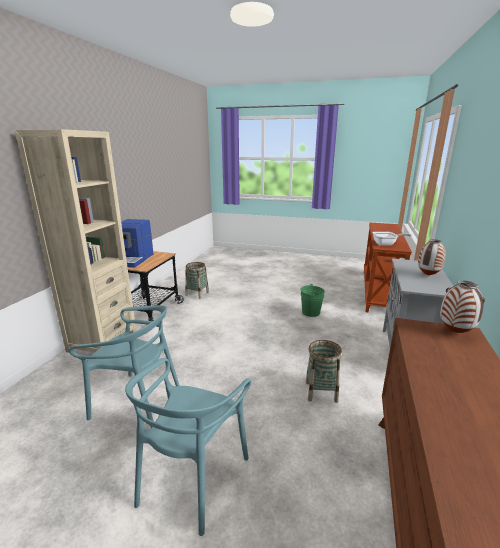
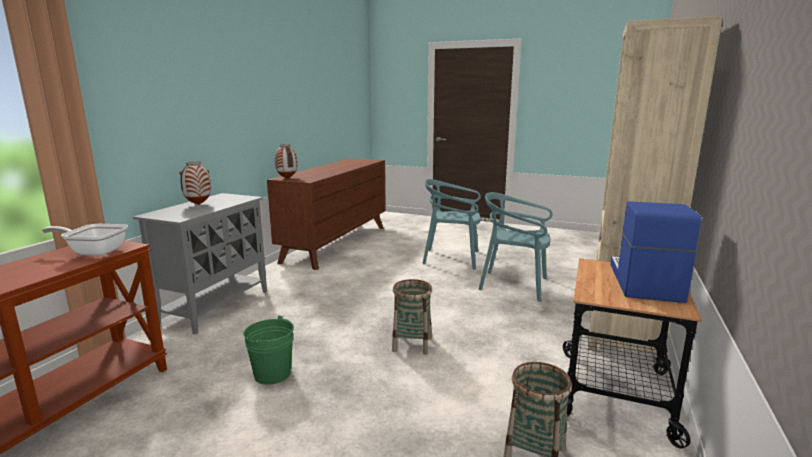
camera: 175 degrees left, 5 degrees down
turquoise chair [125,358,251,536] -> turquoise chair turned 105 degrees counterclockwise [422,179,481,270]
basket [306,340,342,403] -> basket moved to [392,279,432,355]

